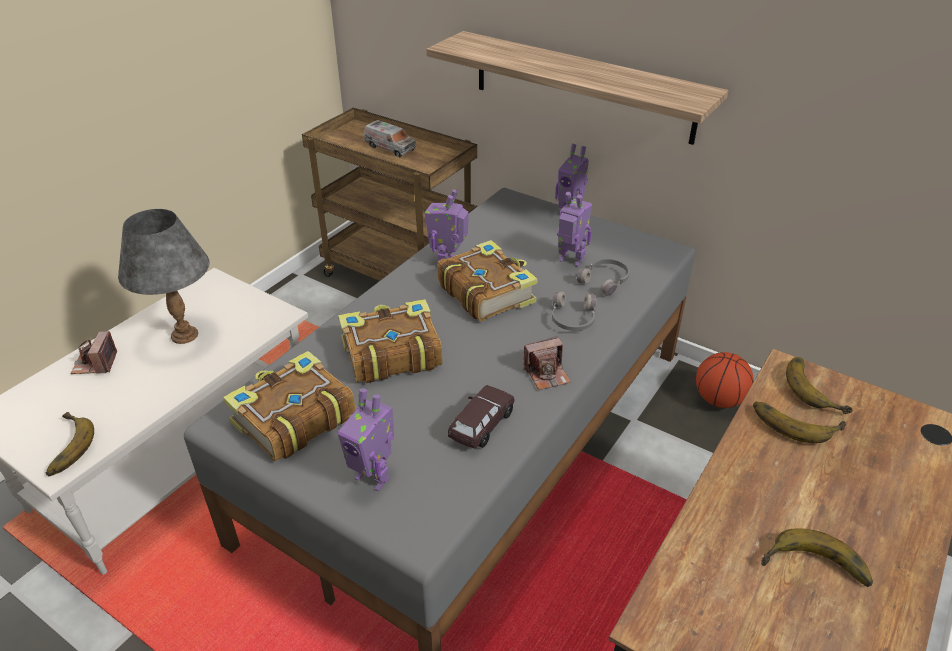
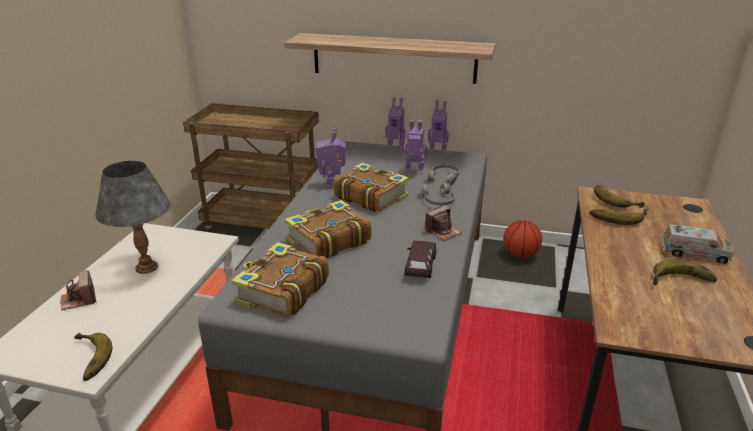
camera: 20 degrees left, 10 degrees down
toy robot [338,388,394,491] -> toy robot moved to [428,100,449,154]
toy truck [364,120,416,157] -> toy truck moved to [662,224,734,264]

